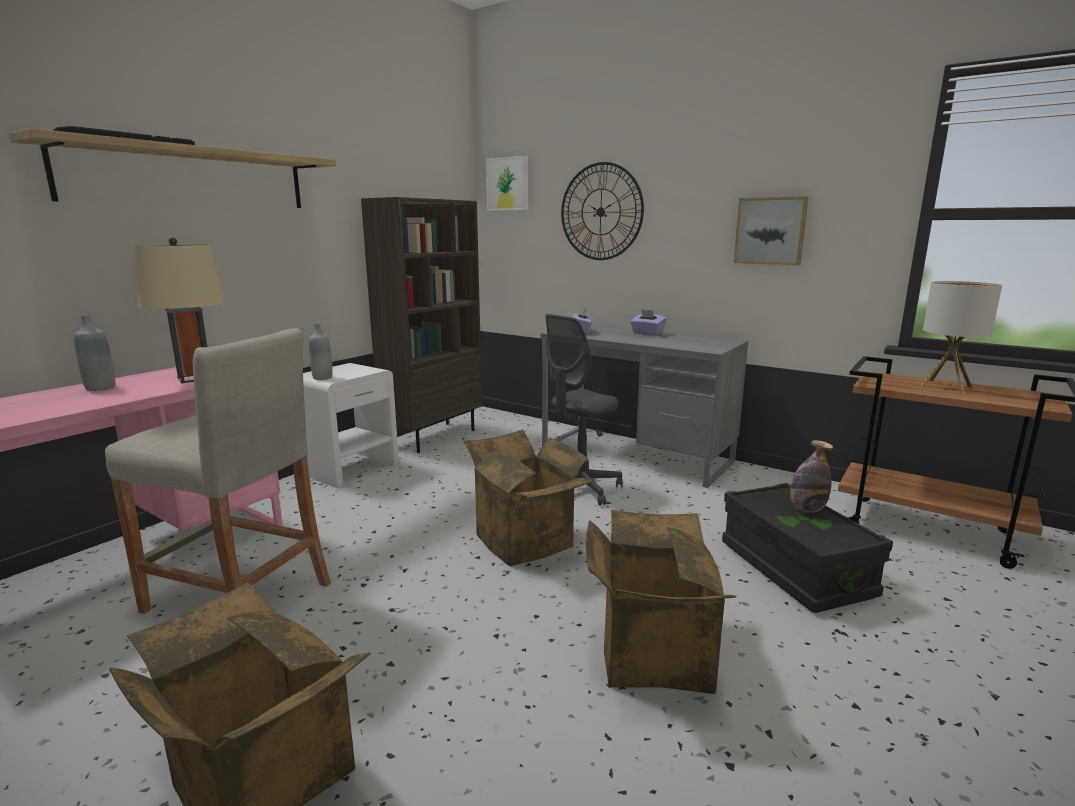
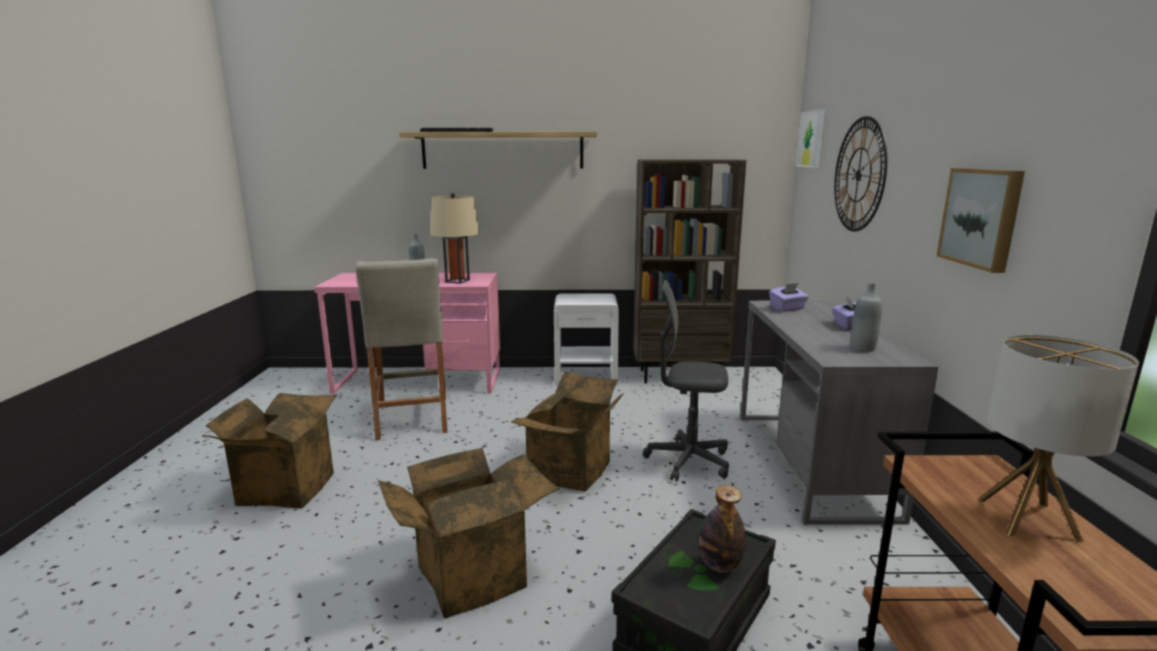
camera: 55 degrees right, 0 degrees up
grey bottle [309,323,333,380] -> grey bottle moved to [851,282,882,352]

